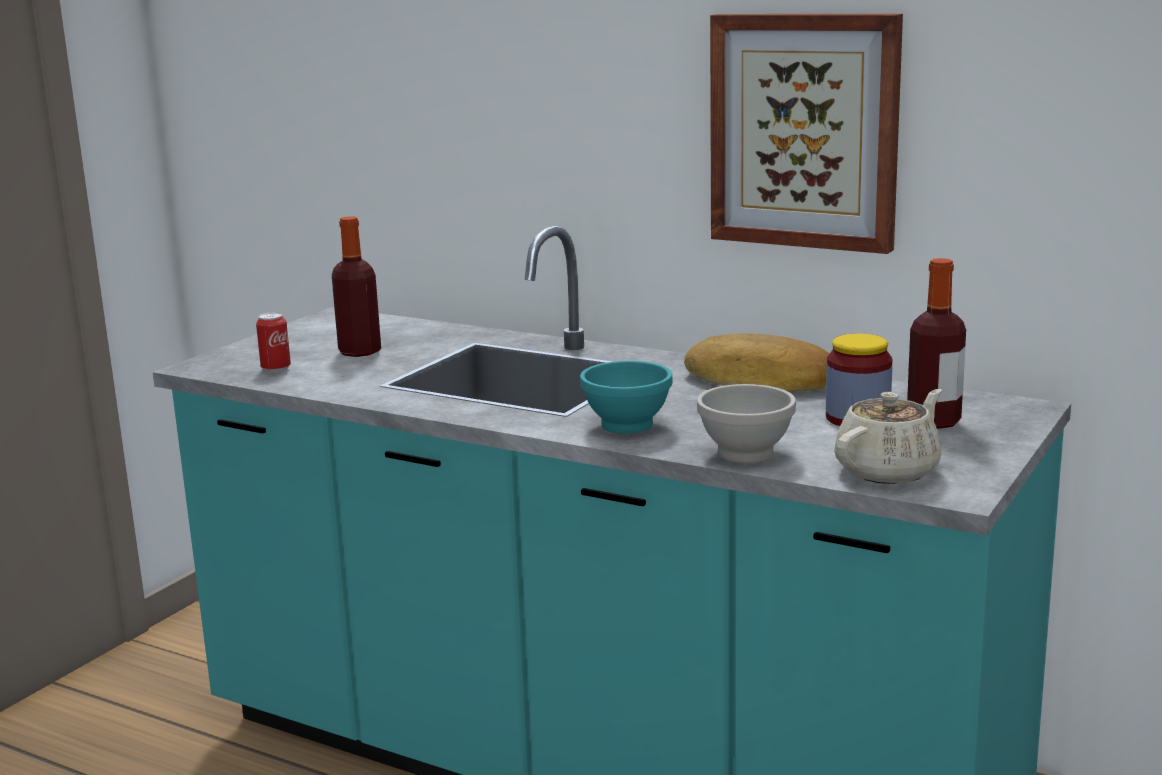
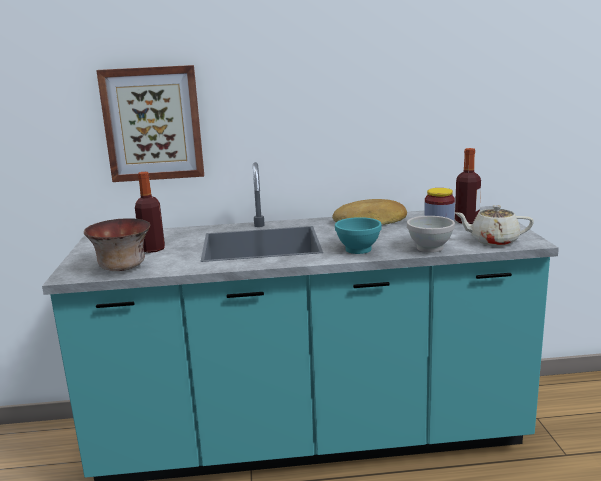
camera: 35 degrees left, 0 degrees up
can [256,312,291,373] -> bowl [84,218,150,271]
picture [710,14,903,254] -> picture moved to [96,65,204,182]
beige teapot [834,389,942,484] -> beige teapot turned 90 degrees counterclockwise [455,205,534,246]

